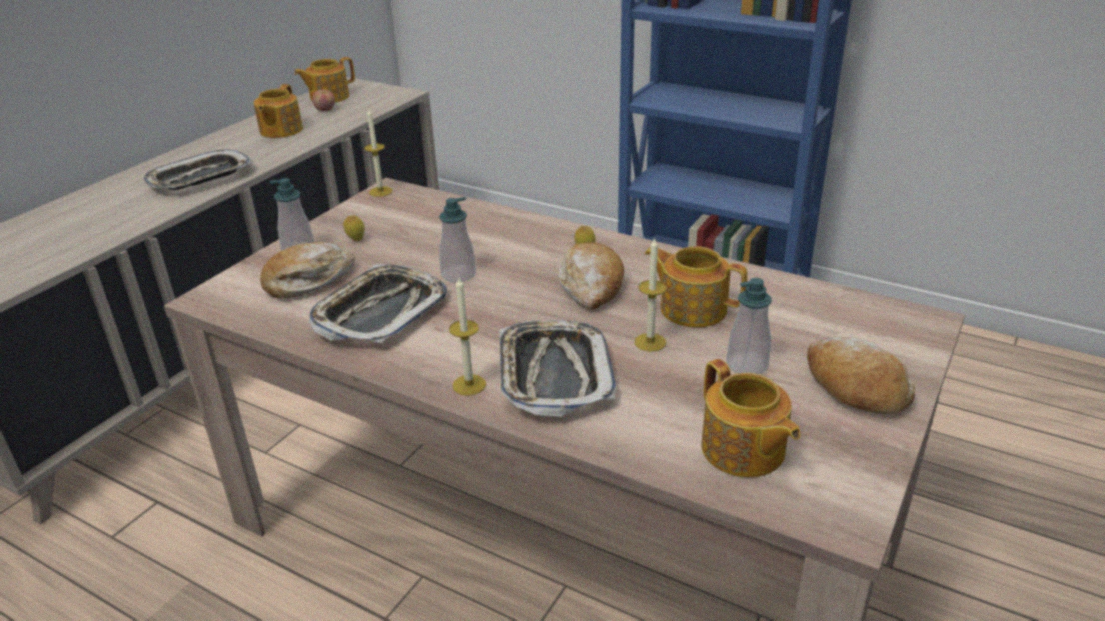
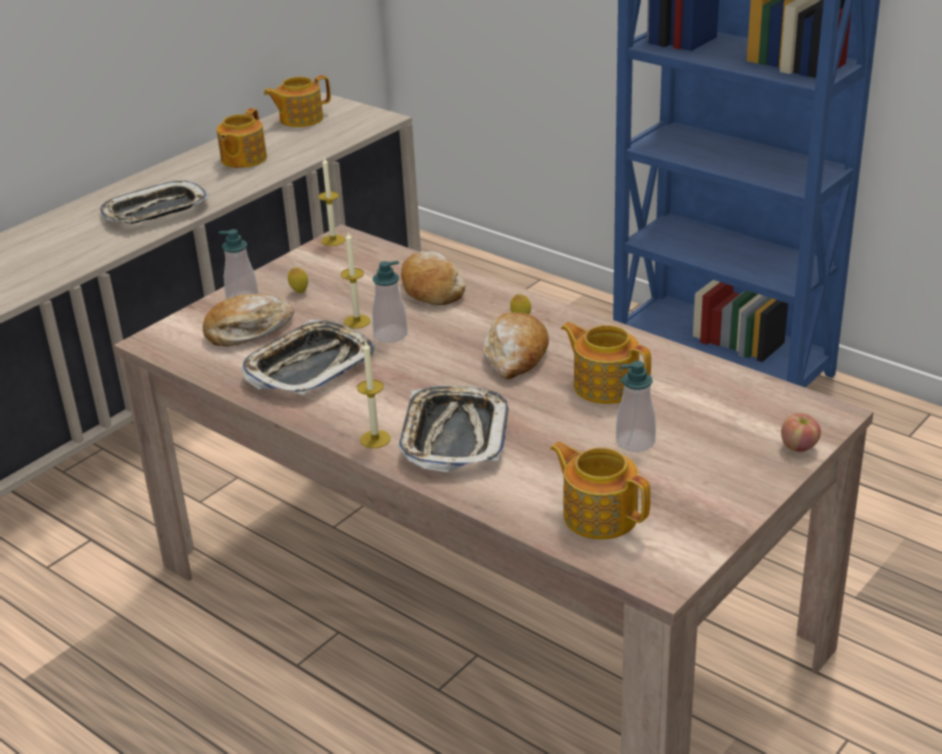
camera: 10 degrees right, 0 degrees up
apple [312,90,335,111] -> apple moved to [781,413,821,452]
candle [634,237,667,352] -> candle moved to [341,232,371,329]
teapot [701,359,800,478] -> teapot turned 150 degrees clockwise [550,442,651,540]
bread [807,337,915,414] -> bread moved to [401,251,466,305]

